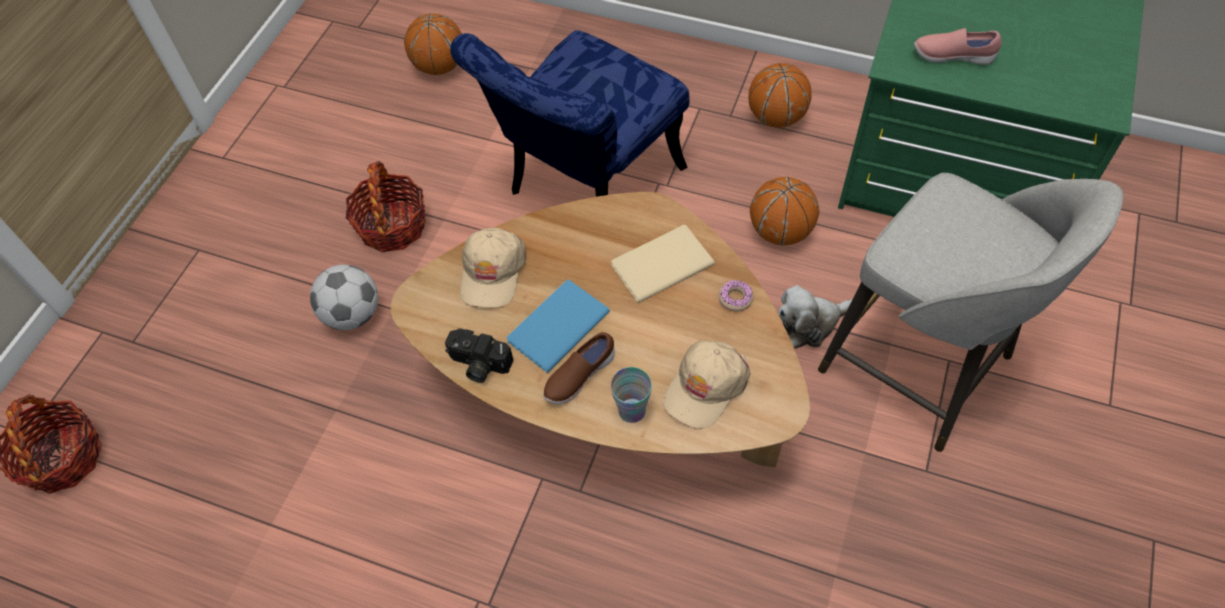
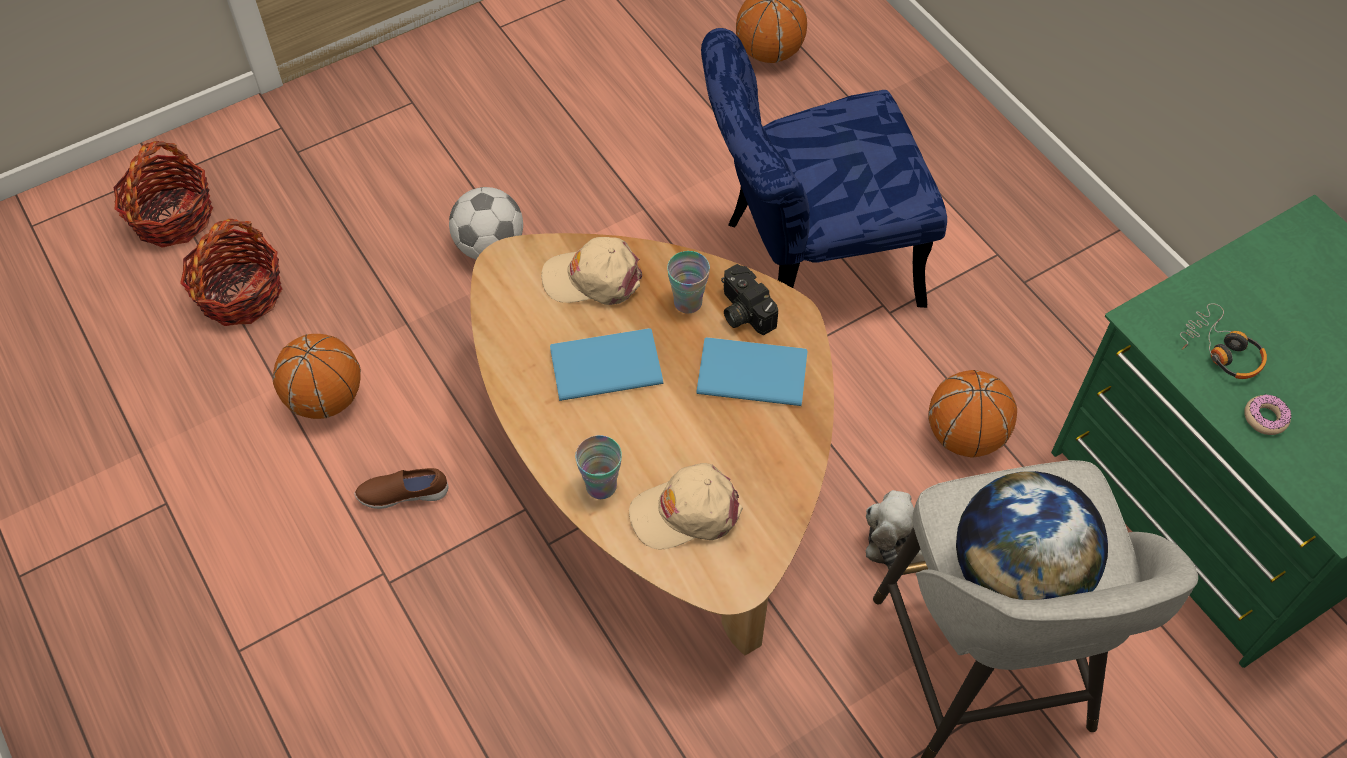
camera: 35 degrees right, 0 degrees up
basket [346,161,426,252] -> basket moved to [180,219,282,326]
camera [445,328,513,383] -> camera moved to [721,264,778,335]
beige cap [460,228,526,308] -> beige cap turned 45 degrees clockwise [541,237,642,305]
brown shoe [543,332,615,404] -> brown shoe moved to [354,468,449,509]
beige book [611,225,715,303] -> blue book [696,337,808,406]
donut [718,280,753,312] -> donut moved to [1244,394,1291,435]
basketball [749,63,812,128] -> basketball moved to [273,334,361,419]
pink shoe [914,28,1002,65] -> headphones [1180,303,1267,379]
none -> cup [667,251,710,314]
none -> globe [956,471,1108,600]

